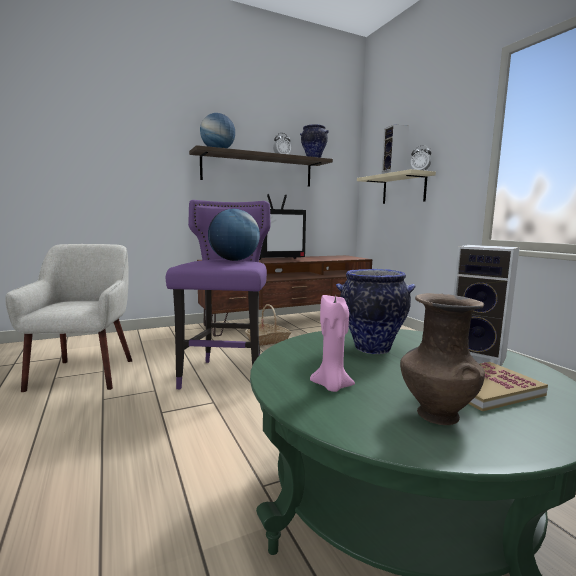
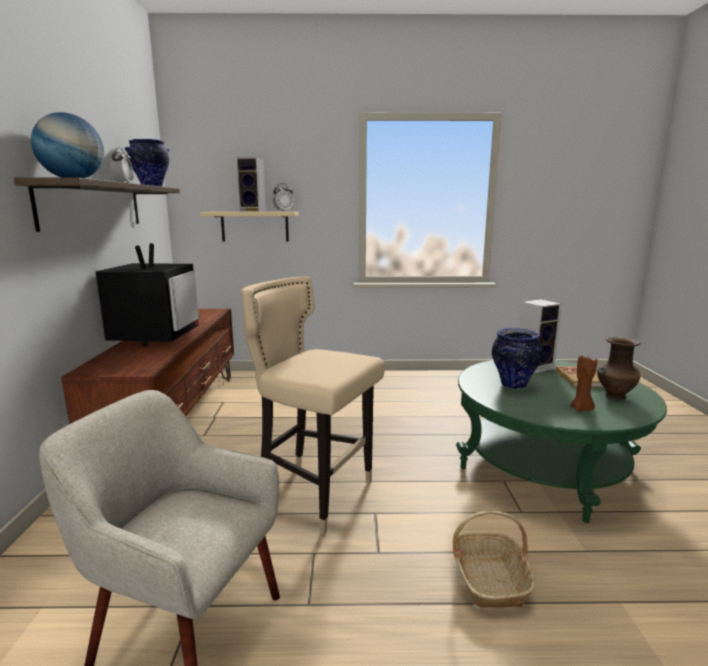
camera: 65 degrees left, 5 degrees up
purple stool [166,200,271,389] -> beige stool [241,276,385,535]
globe [208,209,260,261] -> none
basket [245,304,292,346] -> basket moved to [453,511,535,608]
pink candle [310,295,355,392] -> brown candle [570,354,597,412]

